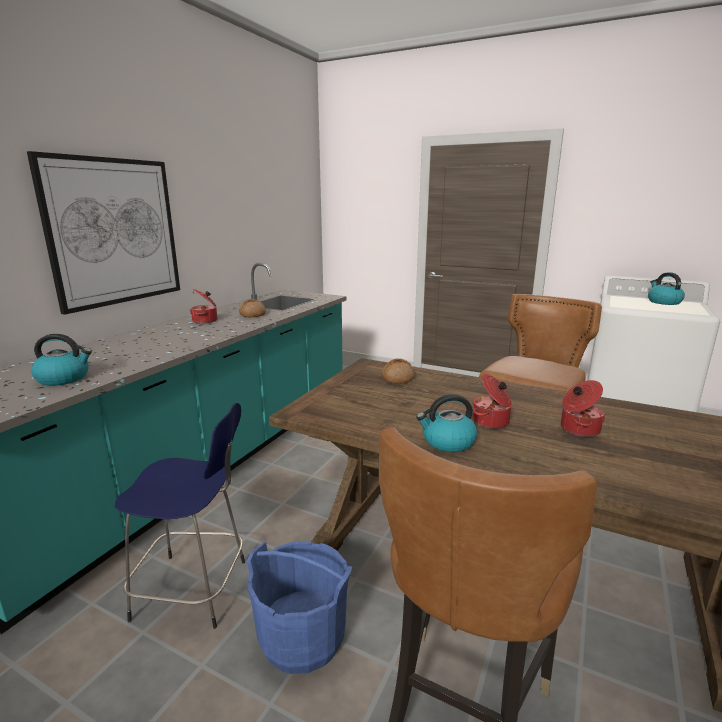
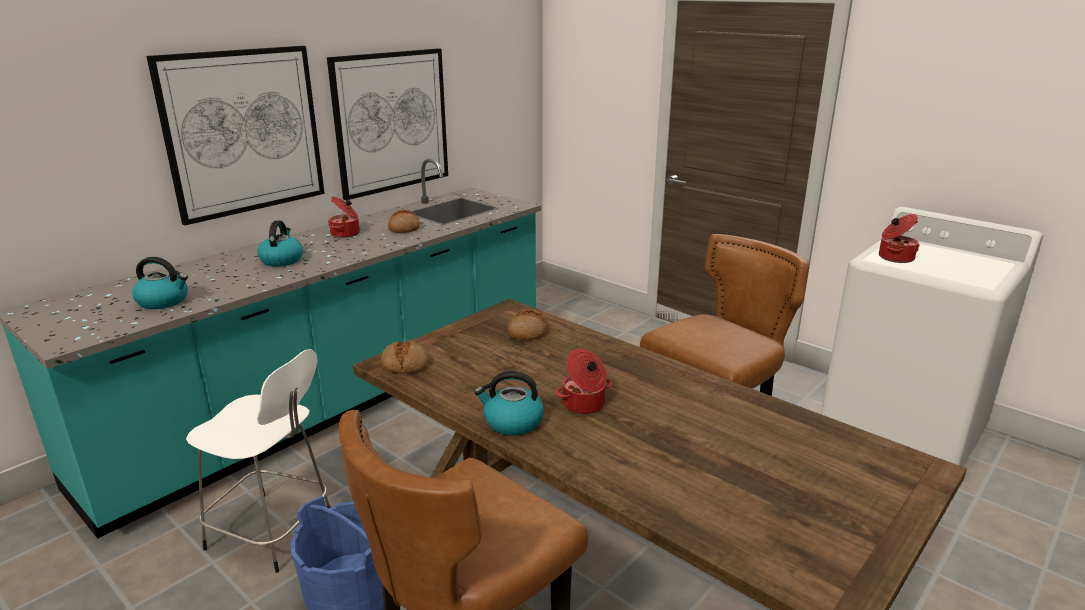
camera: 15 degrees right, 5 degrees up
blue stool [115,403,245,629] -> white stool [186,349,331,573]
cooking pot [561,380,606,437] -> cooking pot moved to [879,214,920,263]
kettle [648,272,685,305] -> kettle moved to [258,220,303,267]
none -> picture [327,48,448,200]
none -> bread [381,340,429,373]

